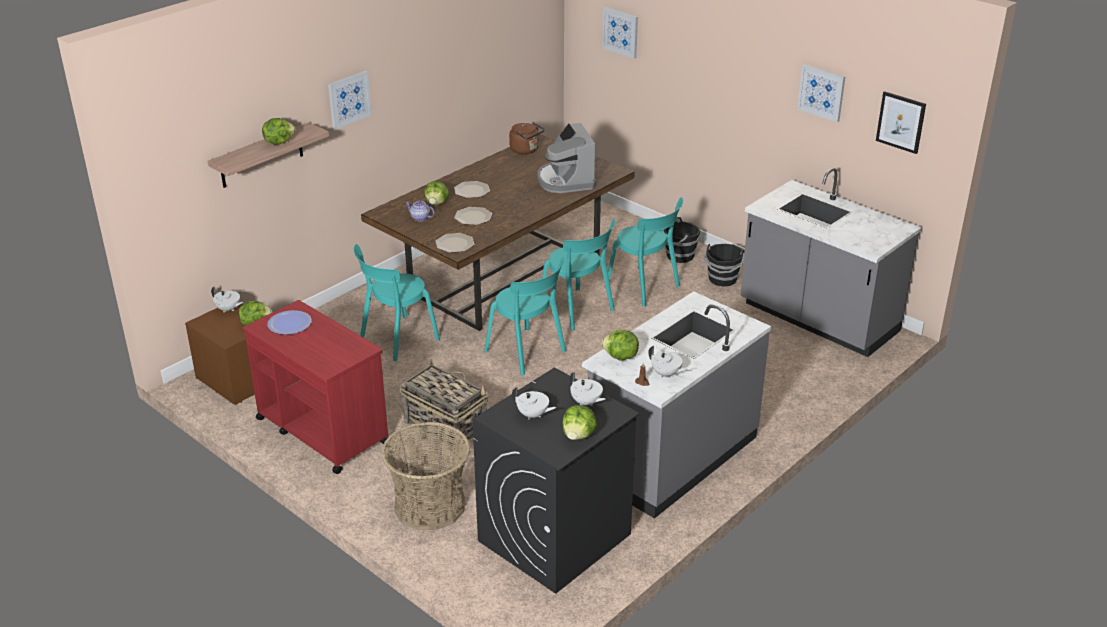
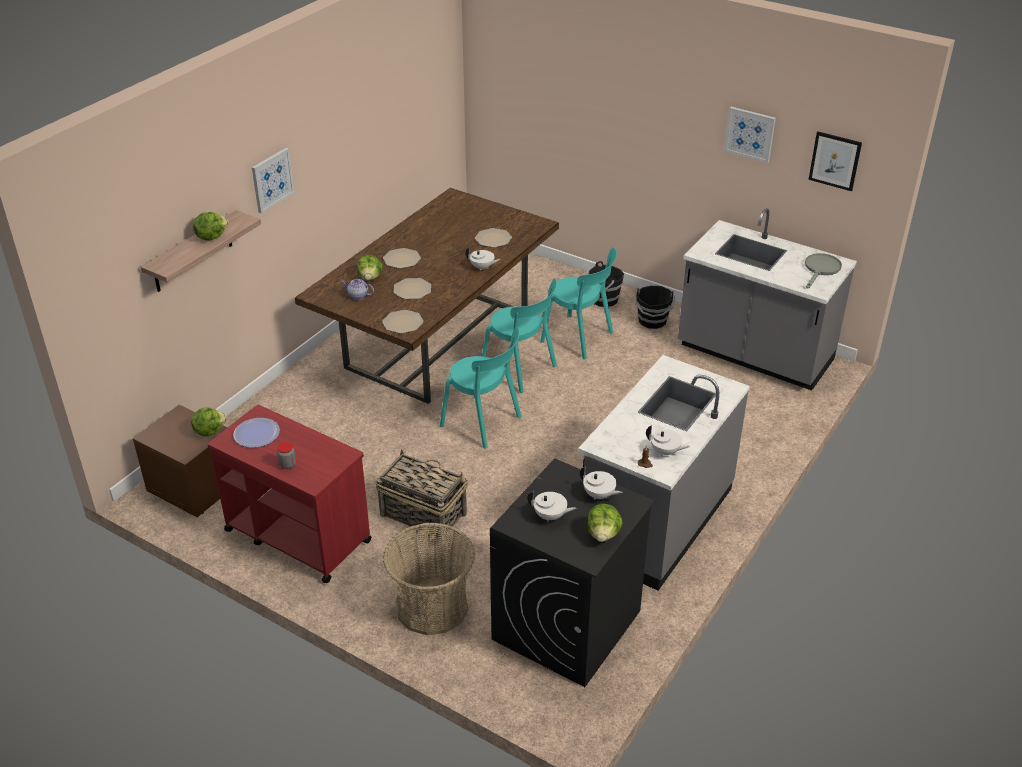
camera: 10 degrees left, 5 degrees up
white teapot [211,286,243,313] -> white teapot moved to [465,247,501,271]
turquoise chair [354,244,440,361] -> none
brown kettle [509,122,544,154] -> none
coffee machine [538,123,596,193] -> plate [475,228,512,248]
picture [602,7,638,59] -> none
lettuce [602,330,639,360] -> none
none -> jar [277,442,296,469]
none -> grey frying pan [805,253,842,288]

